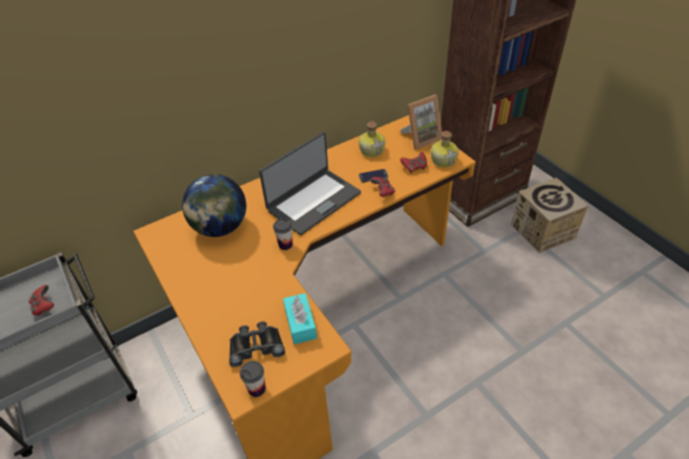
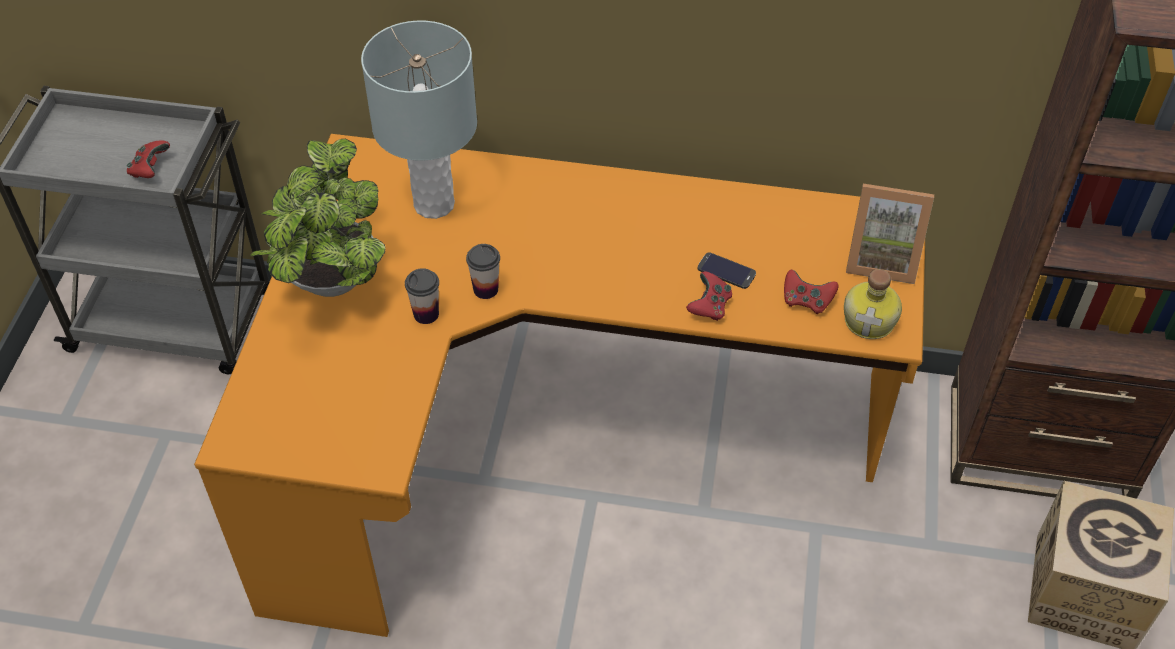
camera: 40 degrees right, 5 degrees up
globe [182,174,246,237] -> grey table lamp [361,21,477,219]
black binoculars [229,321,285,367] -> none
cup [240,361,266,397] -> cup moved to [405,268,439,324]
laptop [259,132,361,235] -> none
turquoise tissue box [283,293,317,344] -> none
bottle [359,122,385,157] -> none
none -> potted plant [250,139,386,297]

